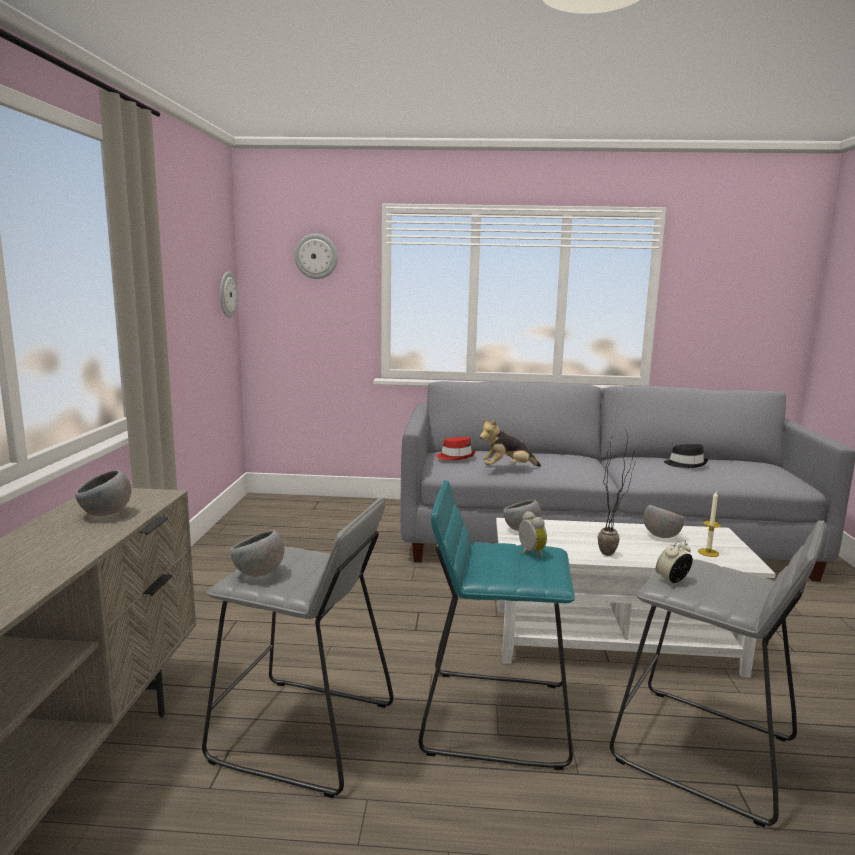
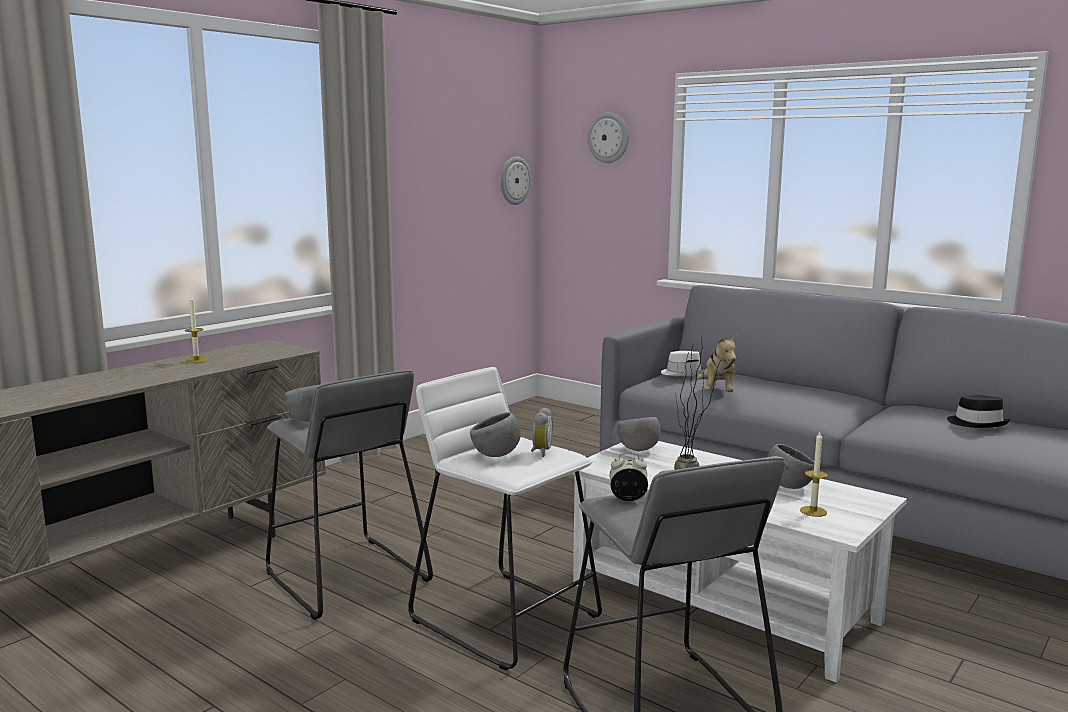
camera: 35 degrees right, 0 degrees up
grey bowl [75,470,132,516] -> grey bowl moved to [470,412,521,457]
turquoise stool [418,480,575,770] -> white stool [408,367,602,671]
red hat [436,437,476,460] -> white hat [661,351,705,376]
plush toy [480,419,541,467] -> plush toy turned 105 degrees counterclockwise [697,334,737,392]
none -> candle [185,295,208,363]

